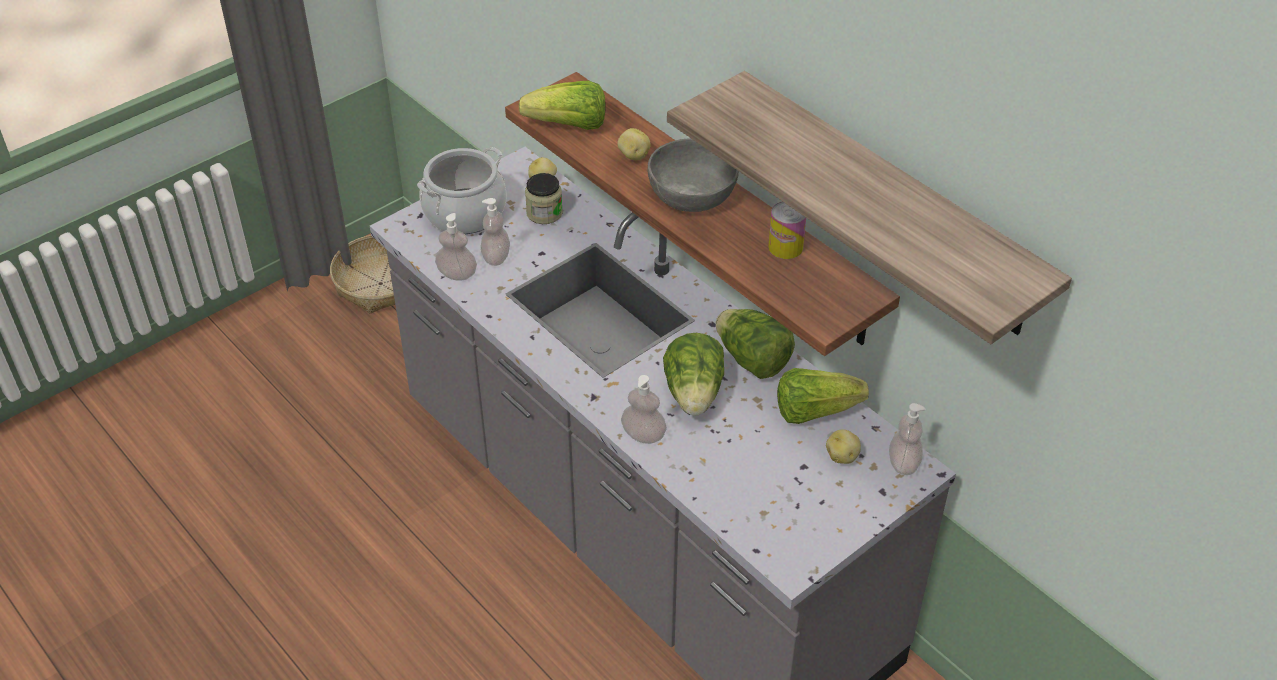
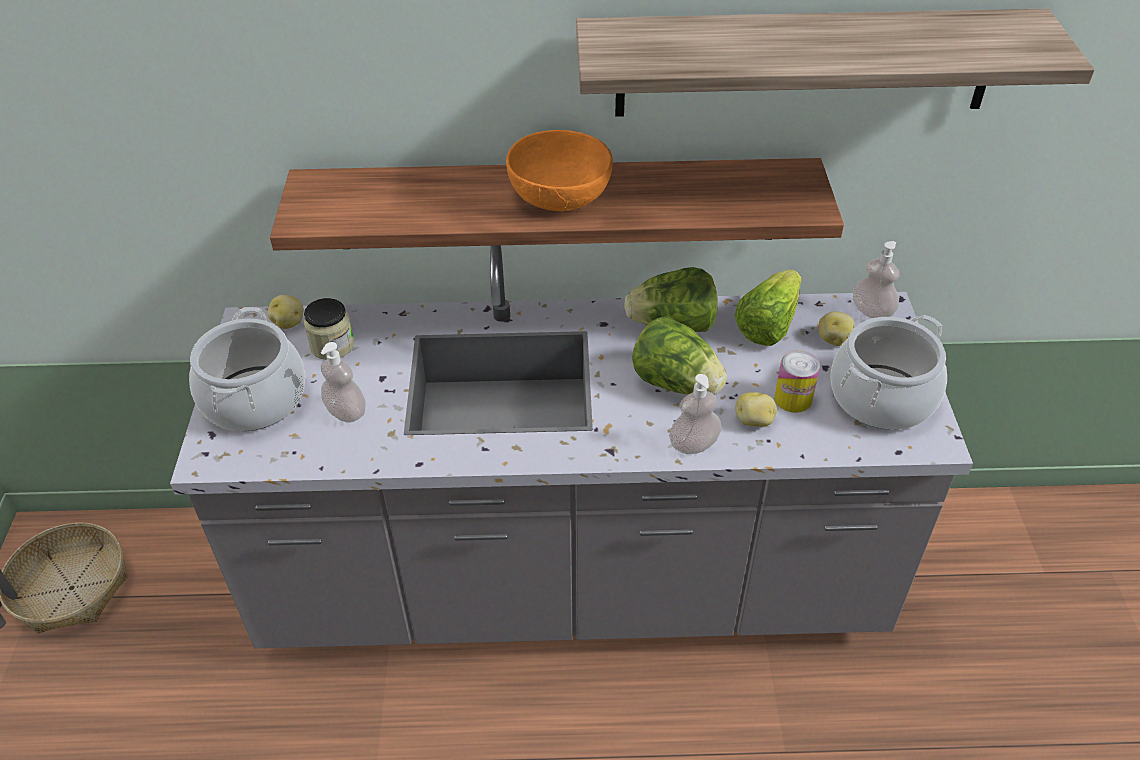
camera: 50 degrees left, 0 degrees up
soap dispenser [435,213,477,281] -> none
lettuce [519,81,605,130] -> none
potato [617,128,651,160] -> potato moved to [735,392,777,427]
grey bowl [647,138,739,212] -> orange bowl [506,130,613,211]
can [768,201,806,259] -> can moved to [774,350,820,413]
none -> cooking pot [831,315,947,430]

